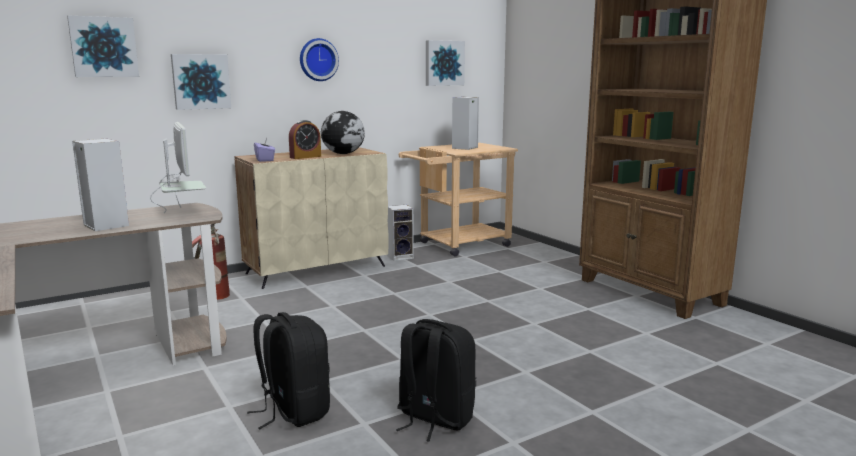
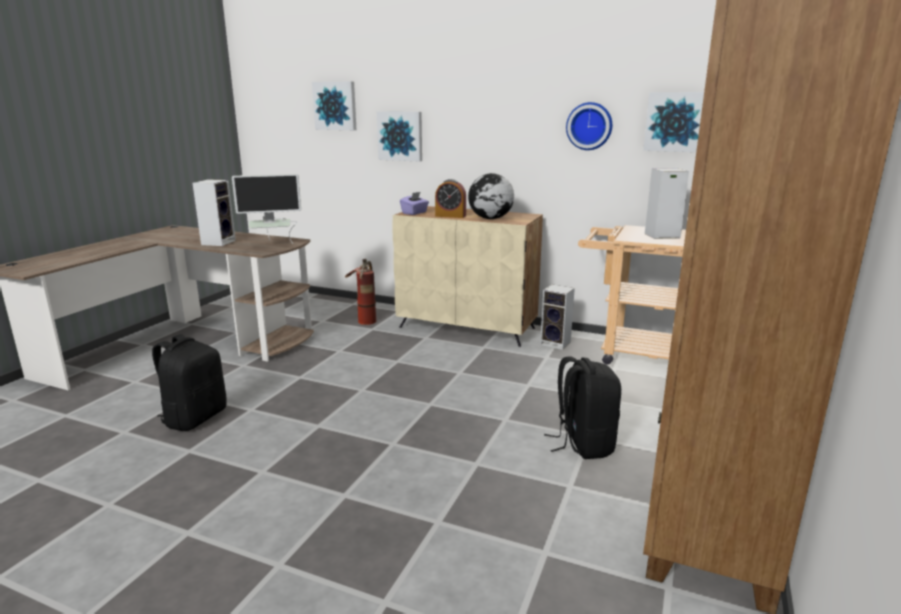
camera: 55 degrees right, 5 degrees up
monitor [150,122,206,213] -> monitor turned 45 degrees clockwise [232,174,301,243]
wall clock [300,38,339,81] -> wall clock moved to [566,102,612,150]
black backpack [396,319,476,442] -> black backpack moved to [544,356,621,459]

